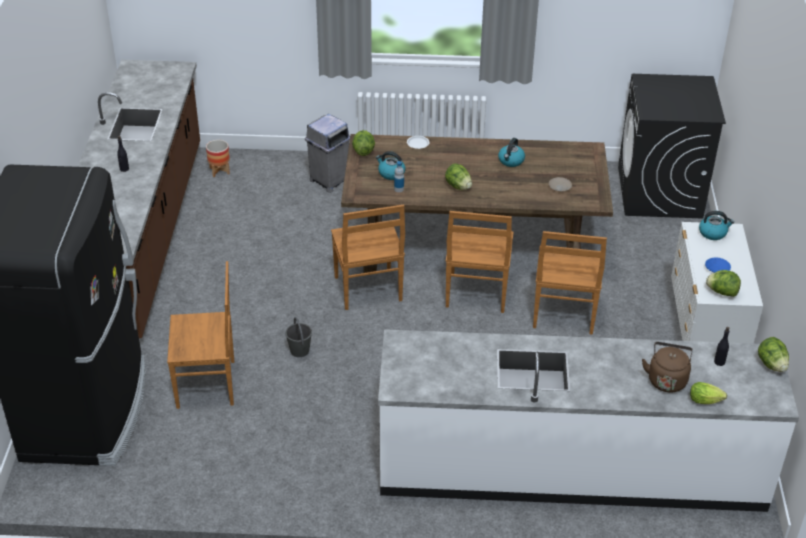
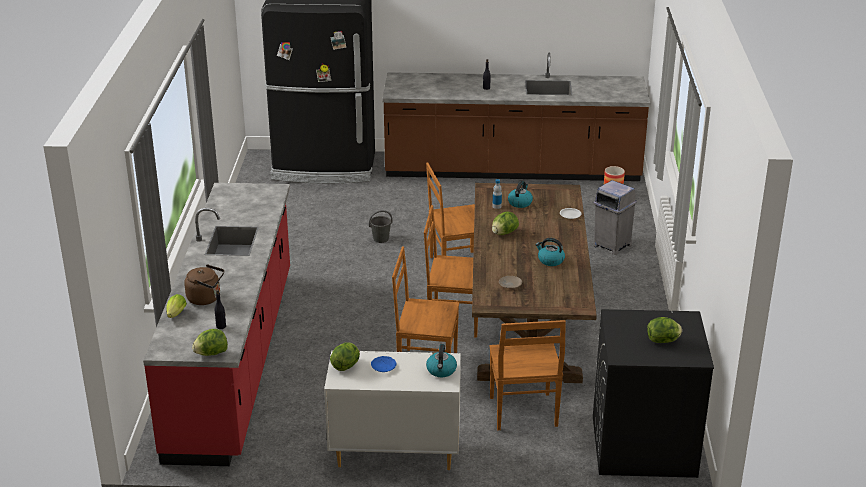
camera: 90 degrees right, 10 degrees down
brown chair [167,261,234,409] -> brown chair moved to [489,320,566,430]
lettuce [352,130,375,156] -> lettuce moved to [647,317,682,343]
white counter [378,329,799,512] -> red counter [143,183,290,466]

